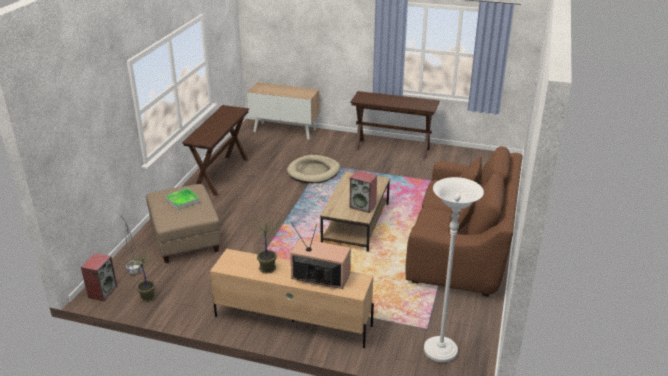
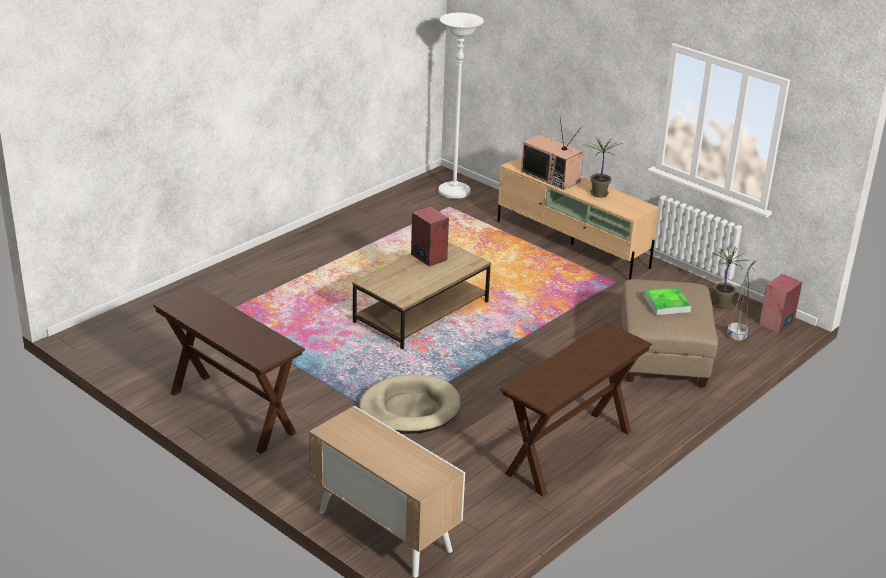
camera: 155 degrees left, 0 degrees up
brown sofa [405,146,523,297] -> none

